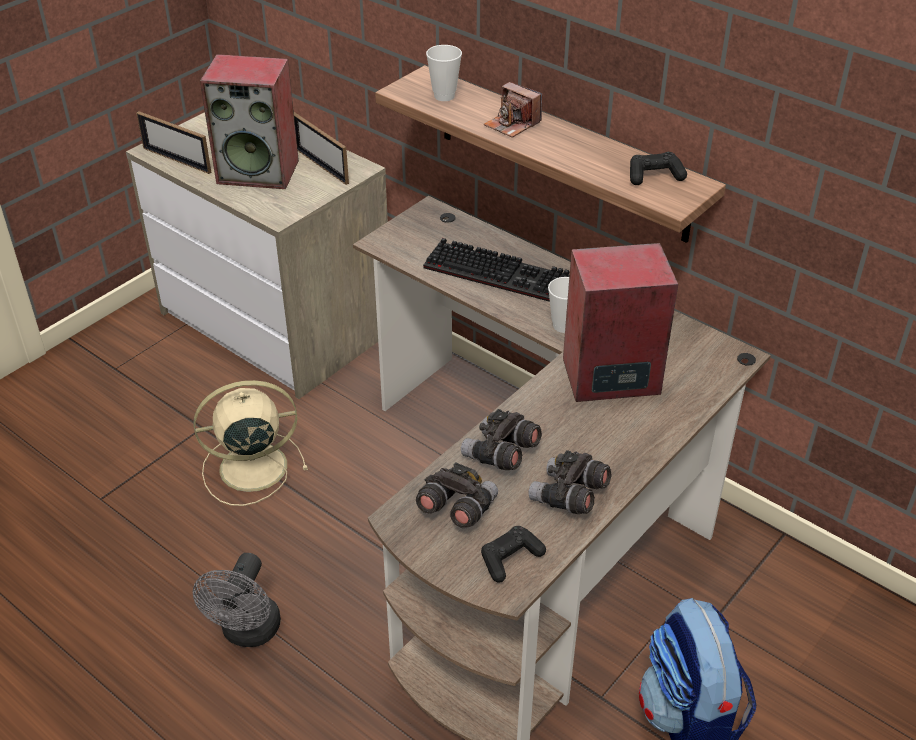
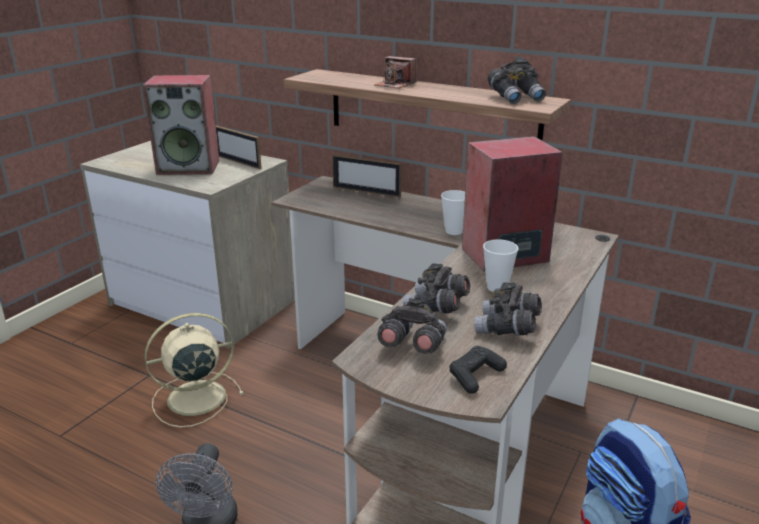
camera: 10 degrees left, 15 degrees down
picture frame [136,111,211,174] -> picture frame moved to [332,154,402,197]
keyboard [423,238,570,302] -> none
cup [426,45,462,101] -> cup moved to [483,239,519,292]
black game controller [630,152,687,185] -> grey binoculars [488,57,546,104]

